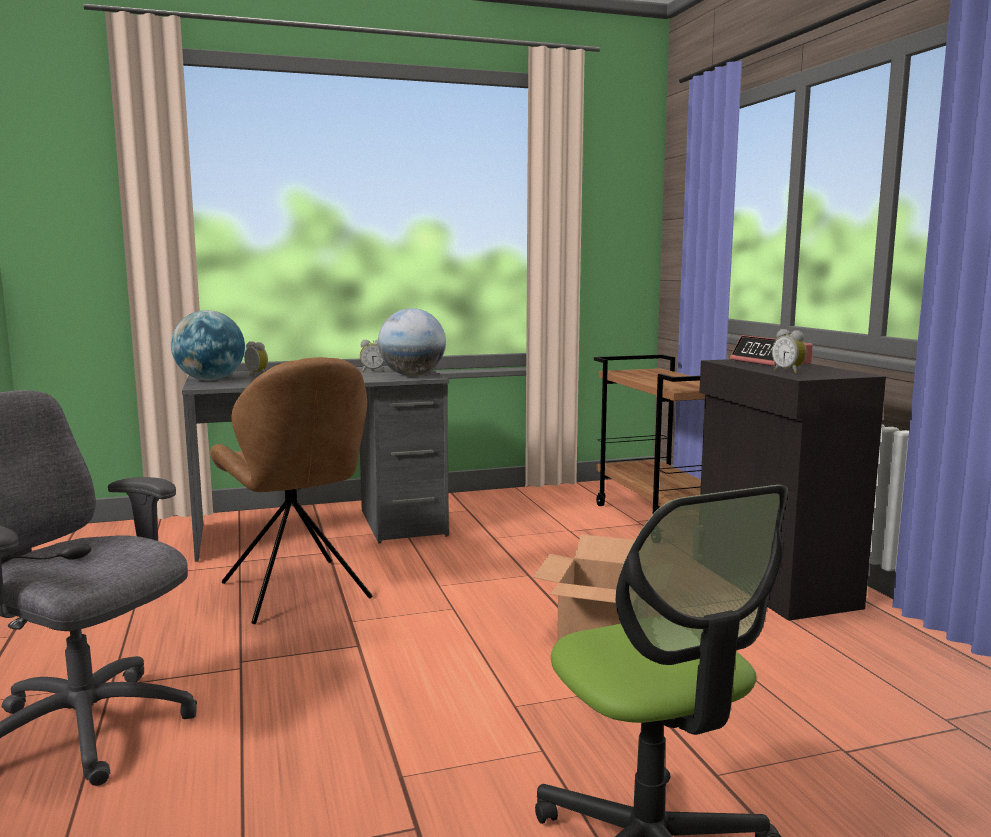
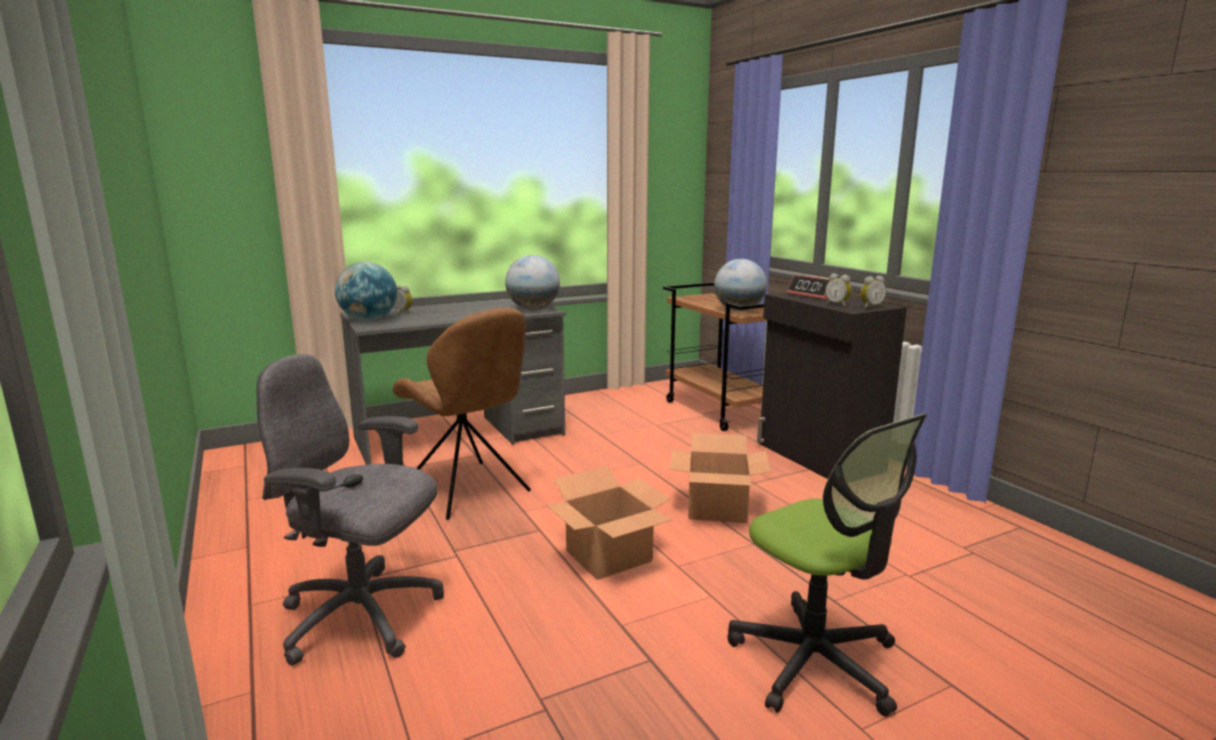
camera: 10 degrees left, 5 degrees up
alarm clock [360,339,384,372] -> alarm clock moved to [860,276,886,309]
none -> cardboard box [546,466,672,580]
none -> globe [714,259,767,311]

